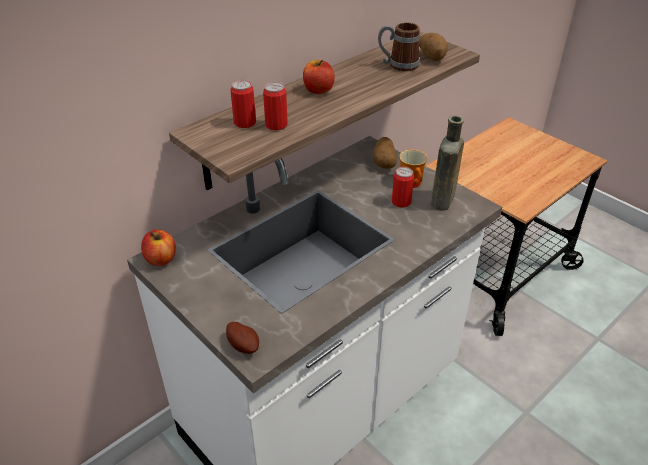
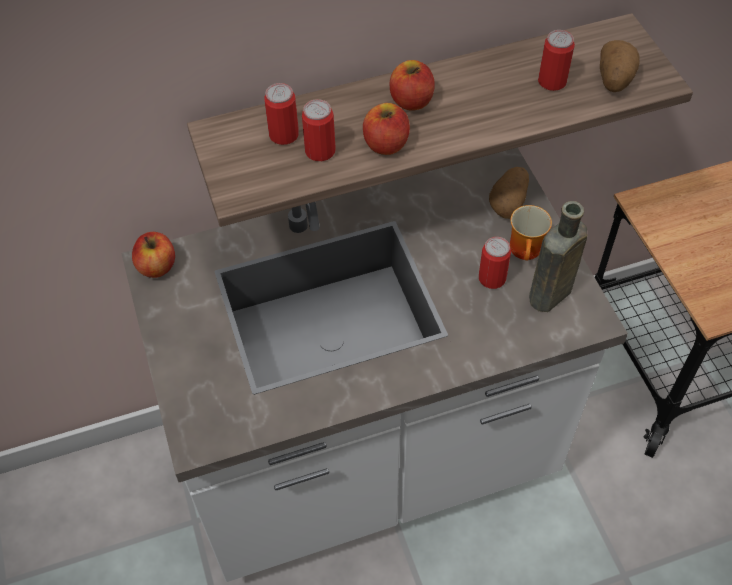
camera: 25 degrees right, 15 degrees up
potato [226,322,259,354] -> none
mug [378,22,420,71] -> can [538,30,575,91]
none -> apple [363,103,410,155]

